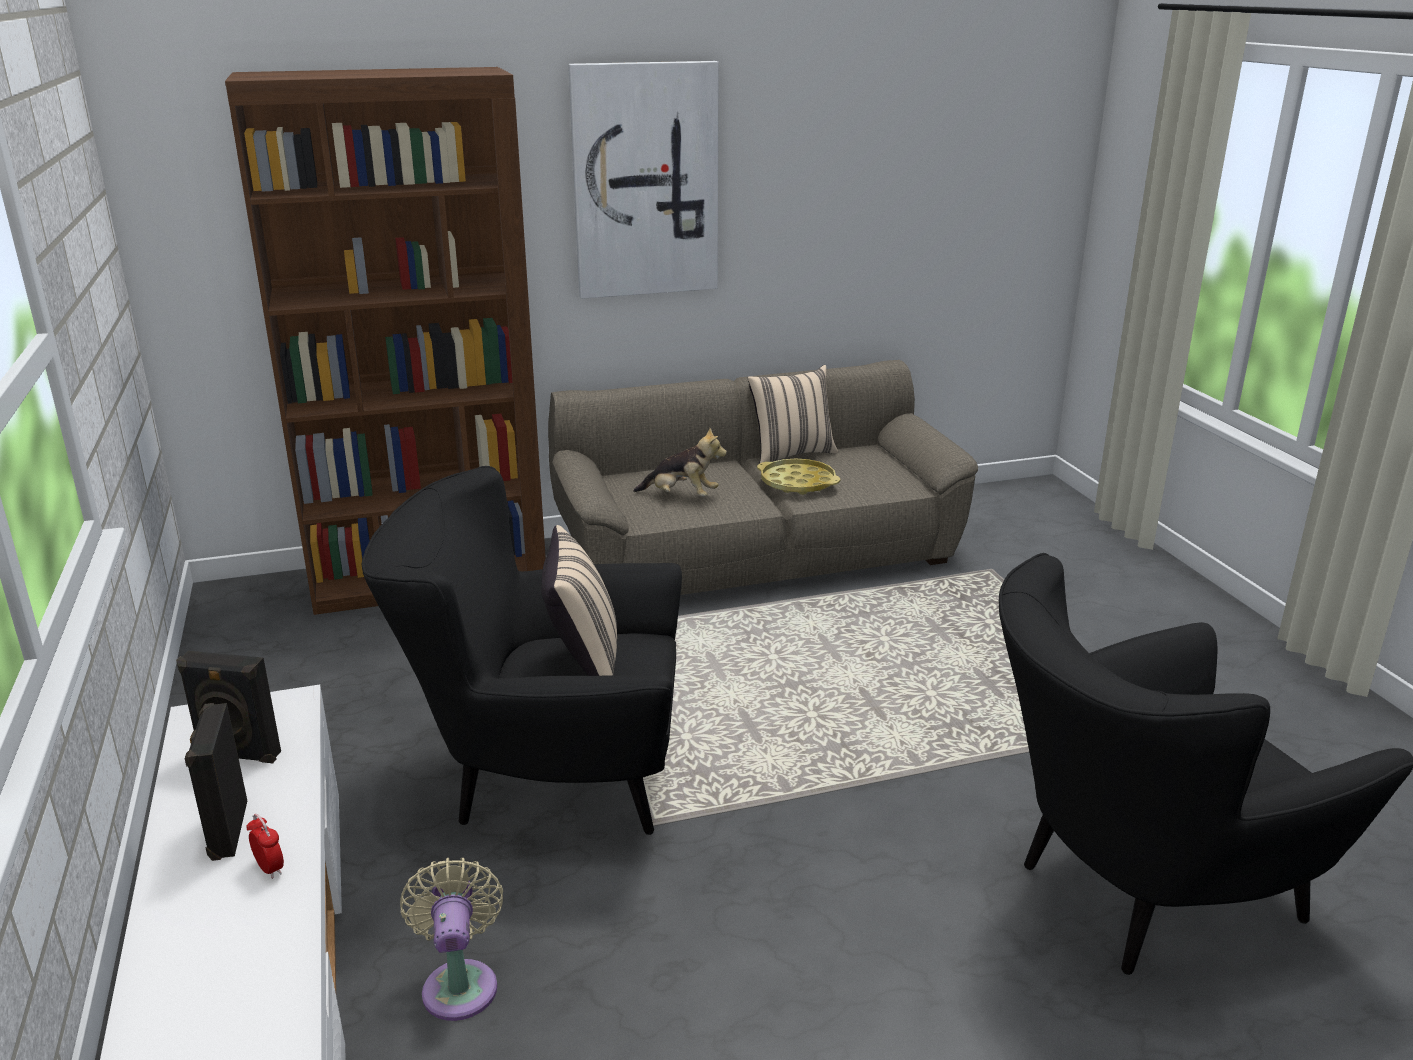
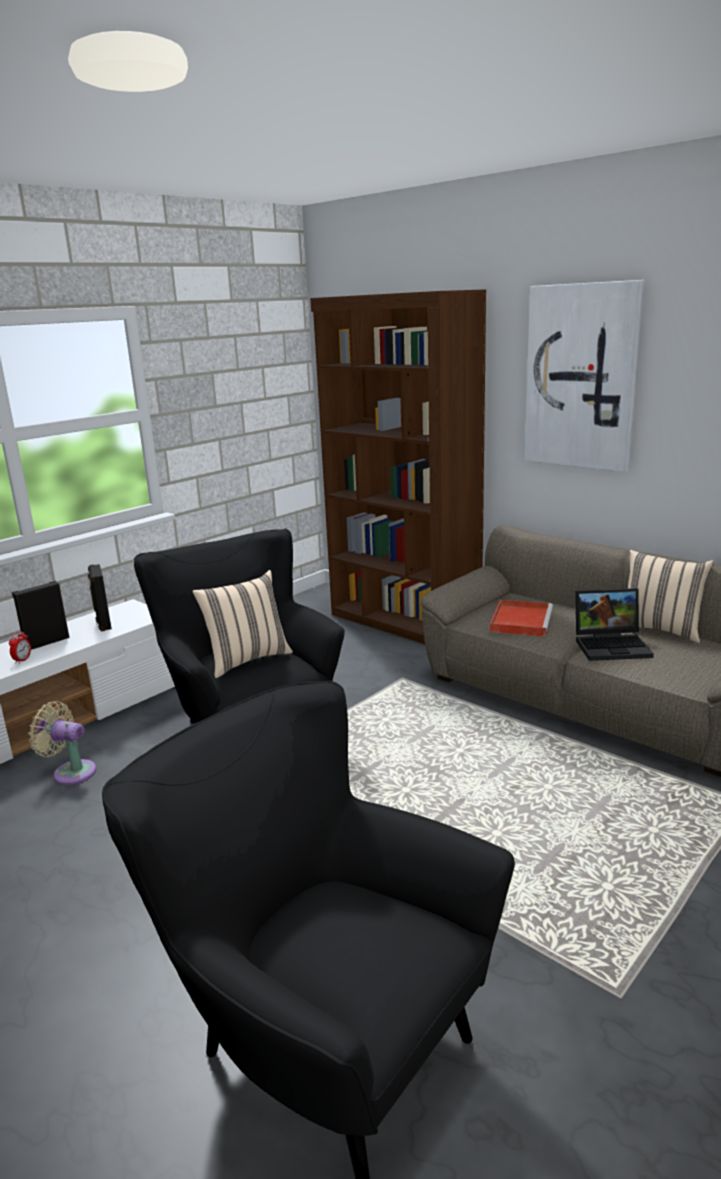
camera: 60 degrees right, 5 degrees down
beige fan [400,858,503,1021] -> beige fan turned 120 degrees counterclockwise [28,701,97,785]
plush toy [633,428,727,497] -> red tray [490,600,553,637]
yellow tray [757,459,840,495] -> laptop [575,588,654,661]

